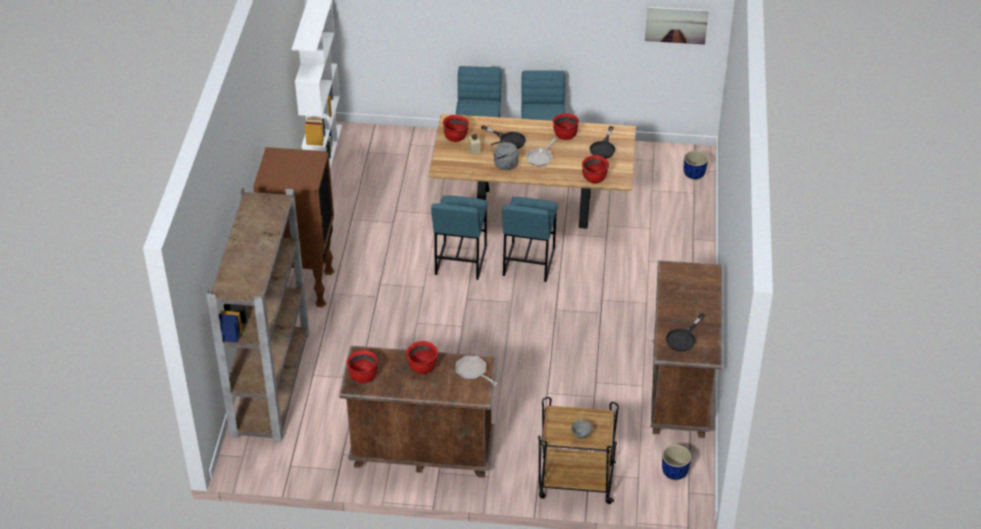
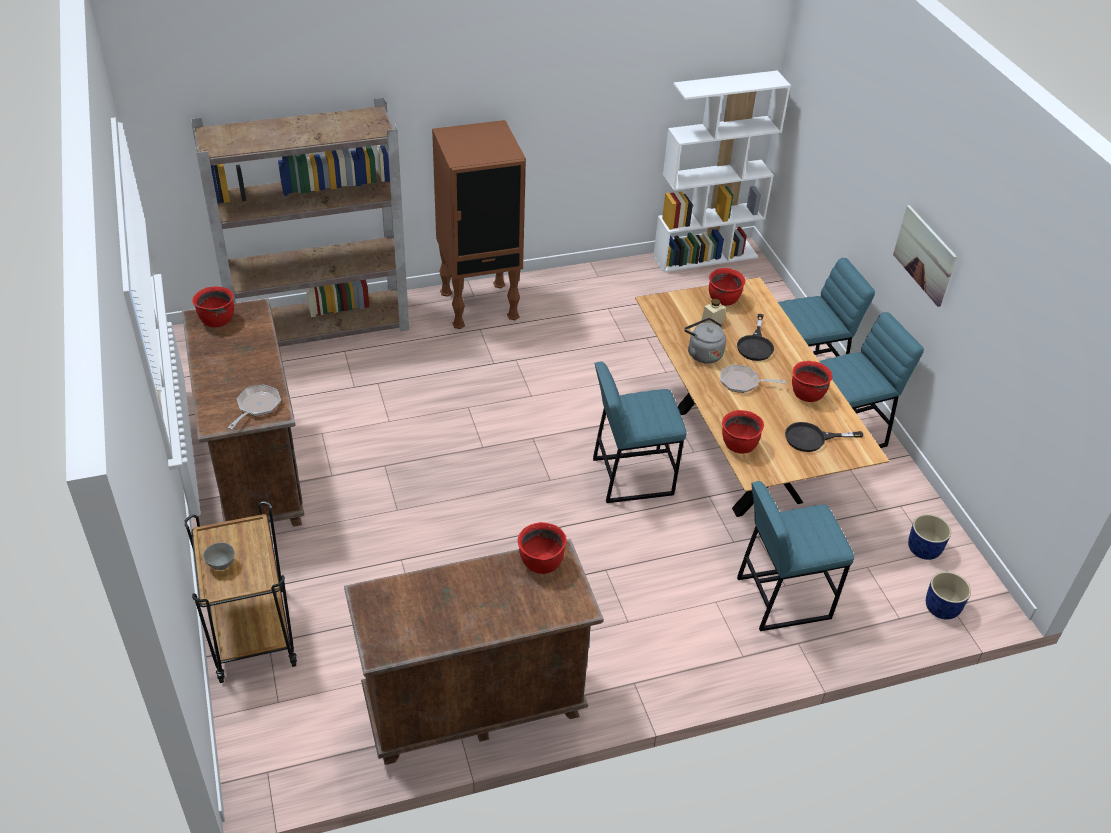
camera: 65 degrees right, 0 degrees up
red cooking pot [406,341,438,374] -> red cooking pot moved to [518,522,566,574]
blue stool [431,195,488,280] -> blue stool moved to [737,481,854,631]
picture [645,6,709,45] -> picture moved to [893,205,957,307]
blue planter [662,445,691,480] -> blue planter moved to [908,514,951,560]
black frying pan [666,313,705,352] -> none

